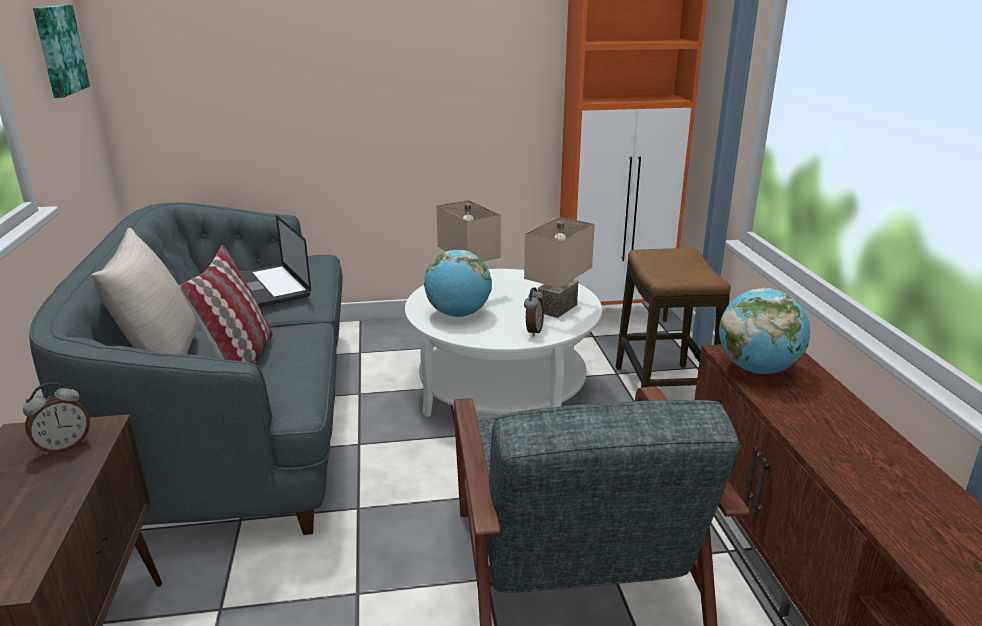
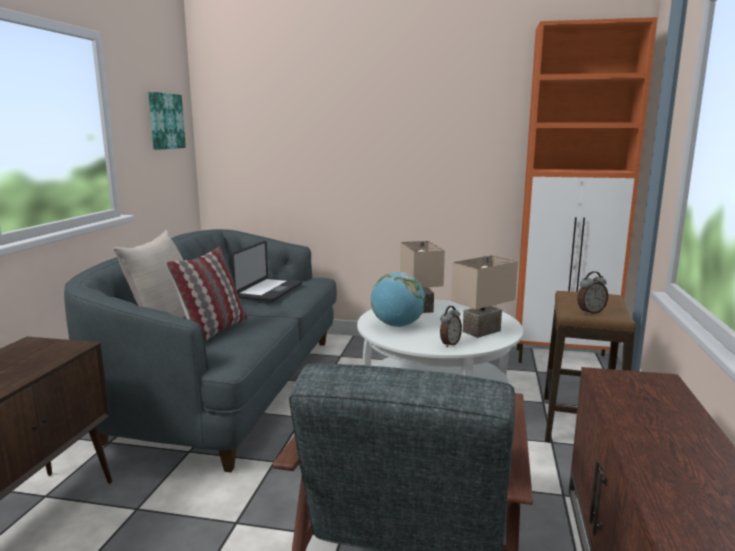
camera: 20 degrees right, 10 degrees down
alarm clock [23,382,90,456] -> alarm clock moved to [577,271,608,314]
laptop [240,215,311,307] -> laptop turned 150 degrees counterclockwise [232,241,302,302]
globe [719,288,810,374] -> none

